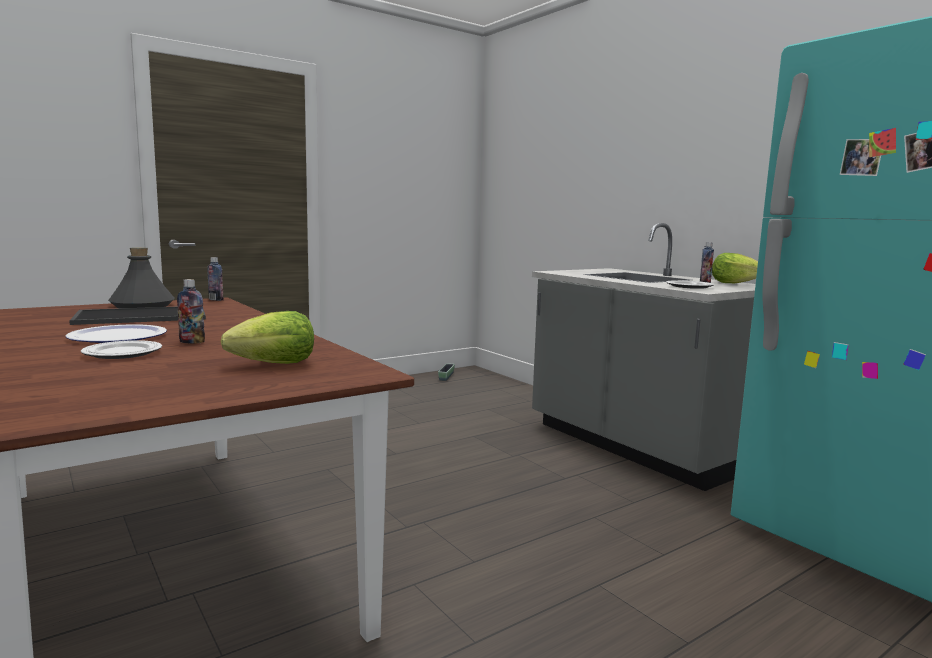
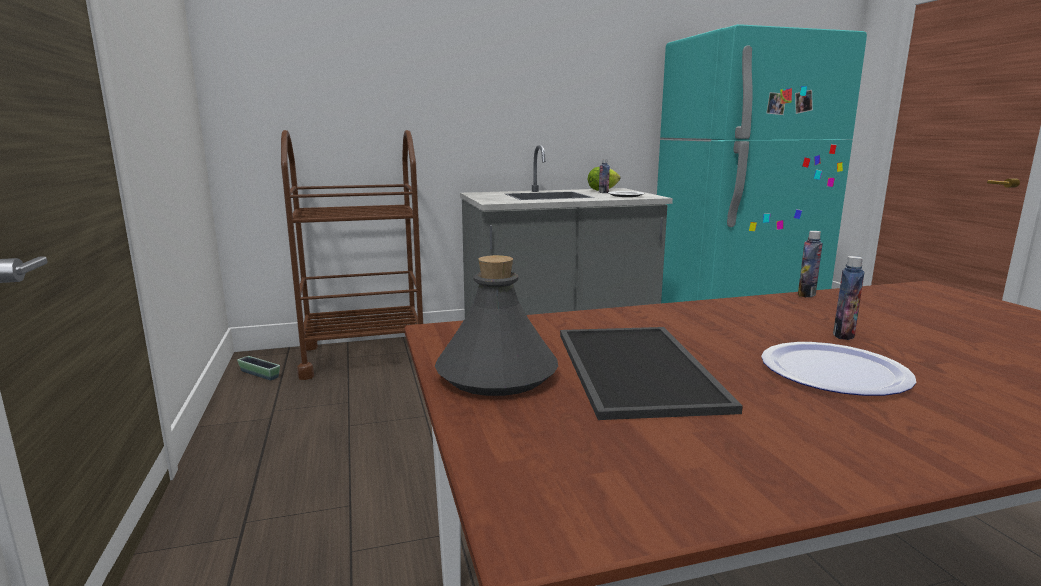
camera: 70 degrees left, 5 degrees up
plate [81,340,162,359] -> none
bottle [207,257,223,301] -> bottle moved to [798,231,823,297]
lettuce [220,311,314,364] -> none
none -> brown cart [281,130,423,380]

